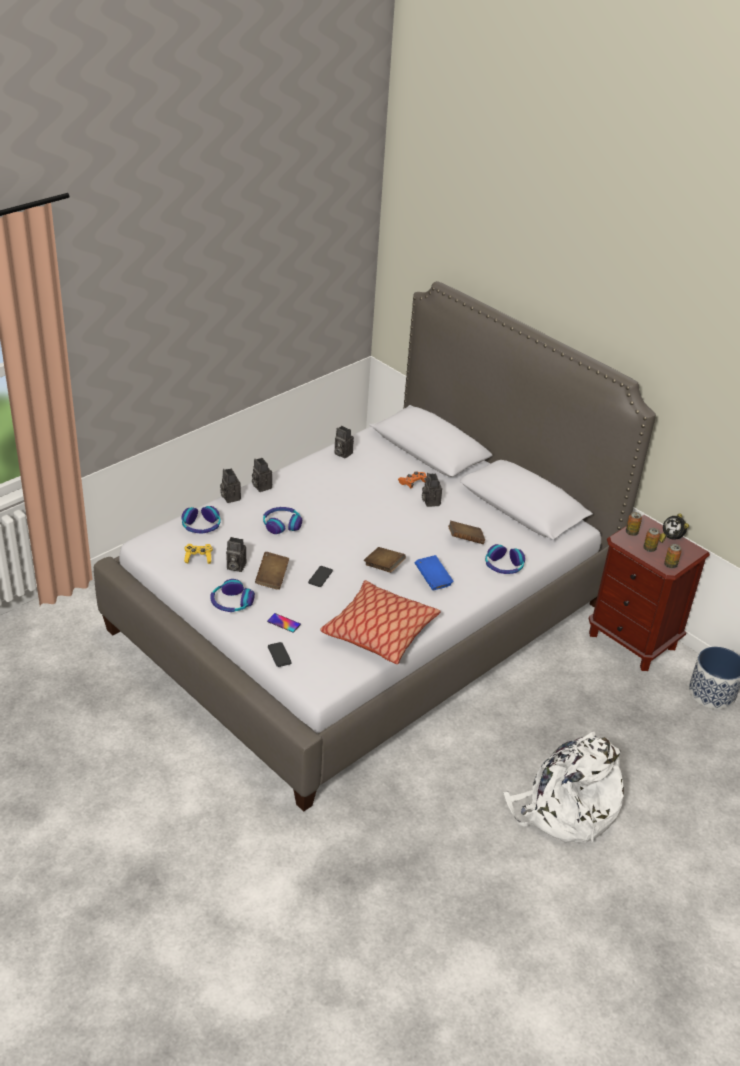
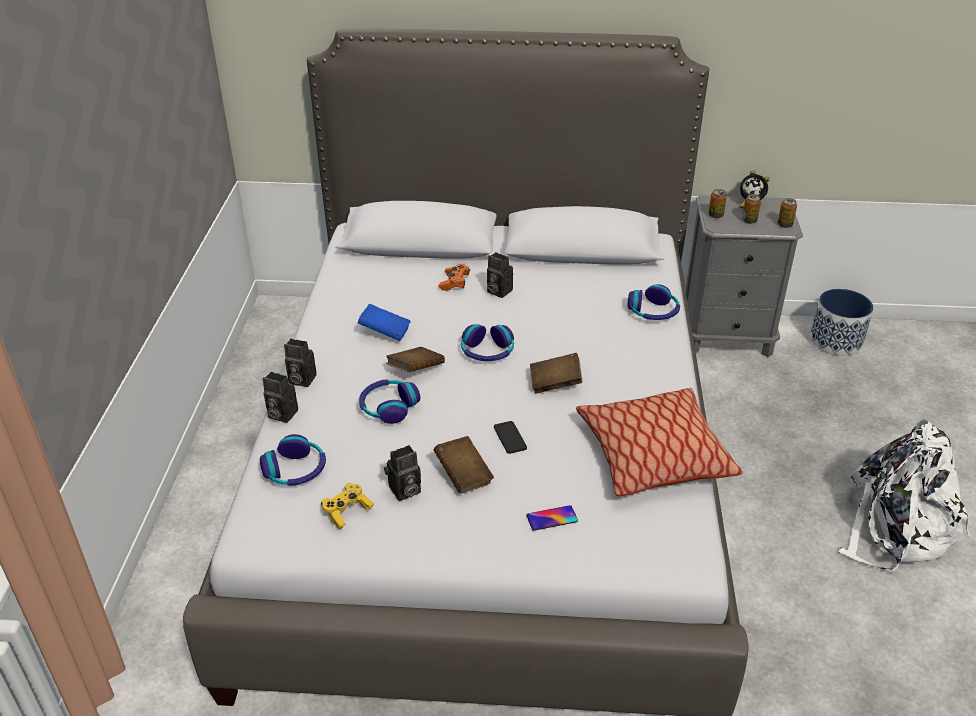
camera: 40 degrees left, 0 degrees up
headphones [210,579,255,612] -> headphones moved to [461,324,514,361]
phone [268,642,292,667] -> none
camera [334,426,354,459] -> none
blue book [415,555,454,590] -> blue book moved to [358,304,411,341]
brown book [448,520,485,544] -> brown book moved to [387,347,445,372]
brown nightstand [589,515,710,671] -> grey nightstand [685,195,803,357]

